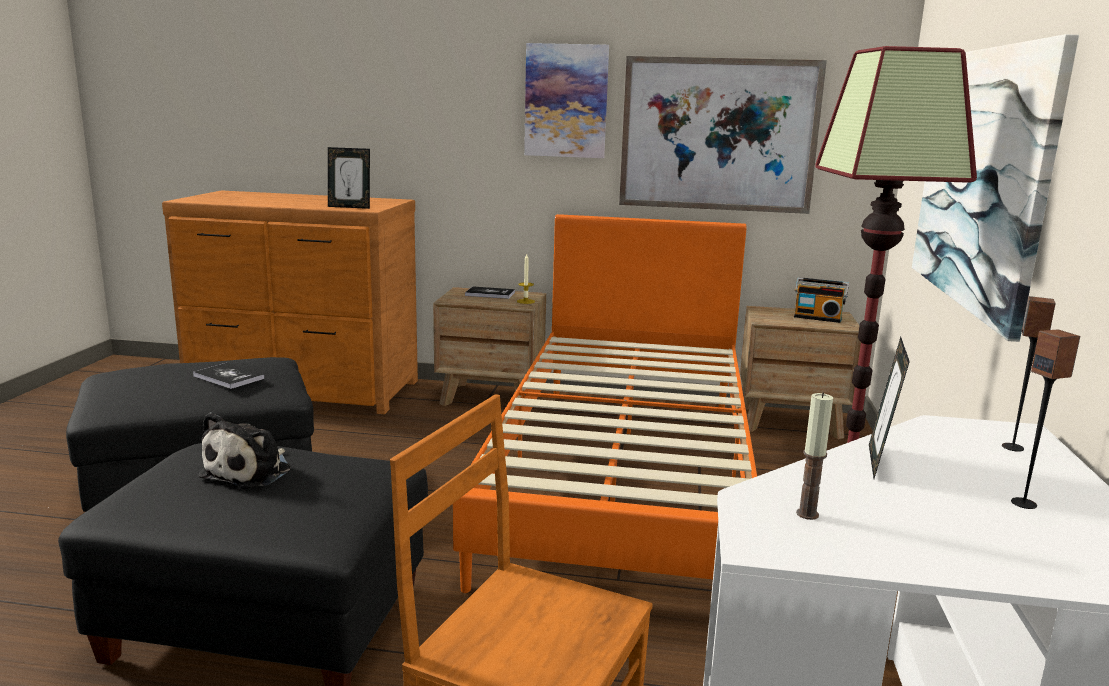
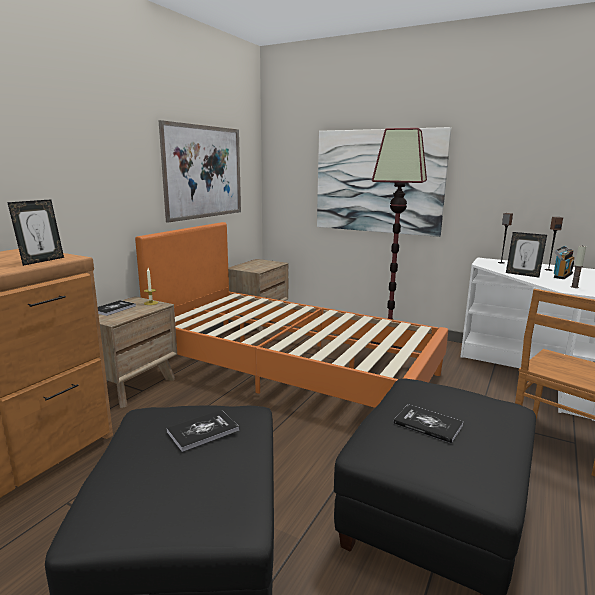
camera: 70 degrees left, 0 degrees up
plush toy [198,412,291,488] -> book [393,404,464,443]
picture [524,43,609,158] -> none
radio [794,277,849,323] -> radio moved to [554,246,575,279]

